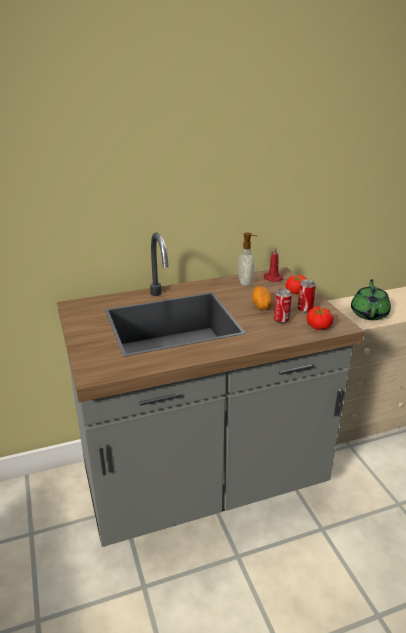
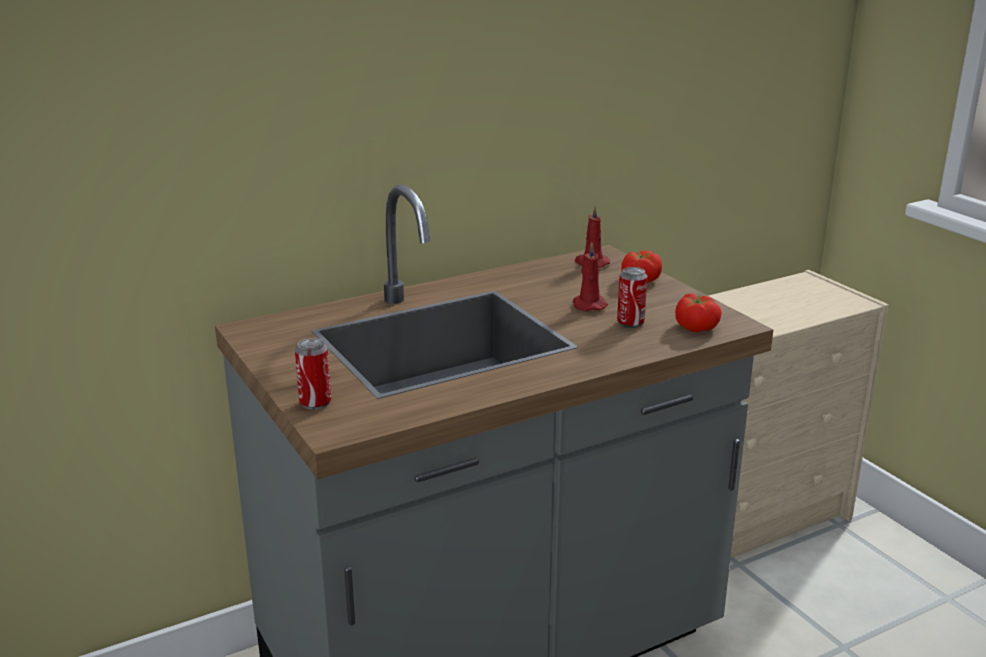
camera: 10 degrees left, 5 degrees down
soap dispenser [238,233,258,286] -> none
potato [252,286,272,310] -> red candle [573,243,608,311]
can [298,279,316,313] -> can moved to [295,338,331,410]
green teapot [351,279,391,320] -> none

